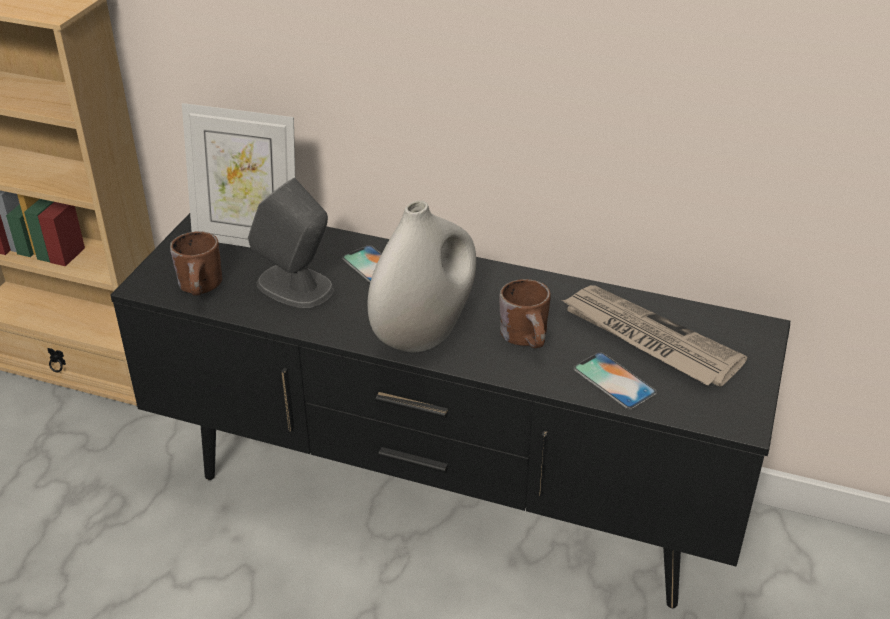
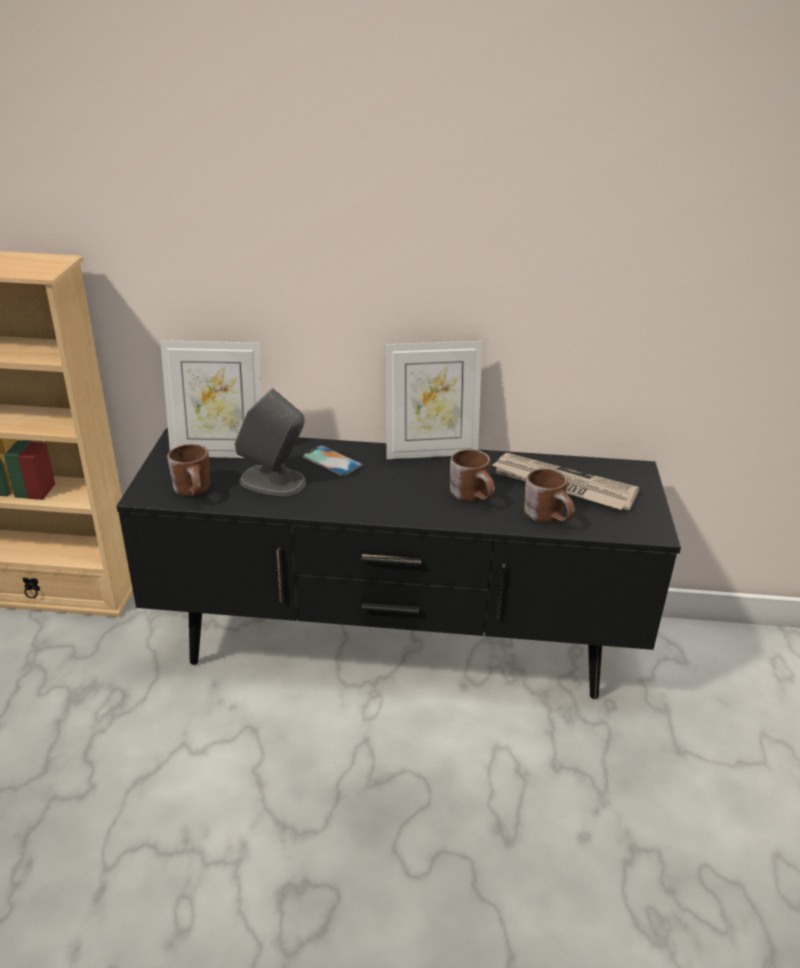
camera: 15 degrees left, 5 degrees down
white vase [368,201,476,352] -> none
phone [573,352,657,409] -> brown mug [524,469,575,522]
none -> picture frame [386,341,482,459]

